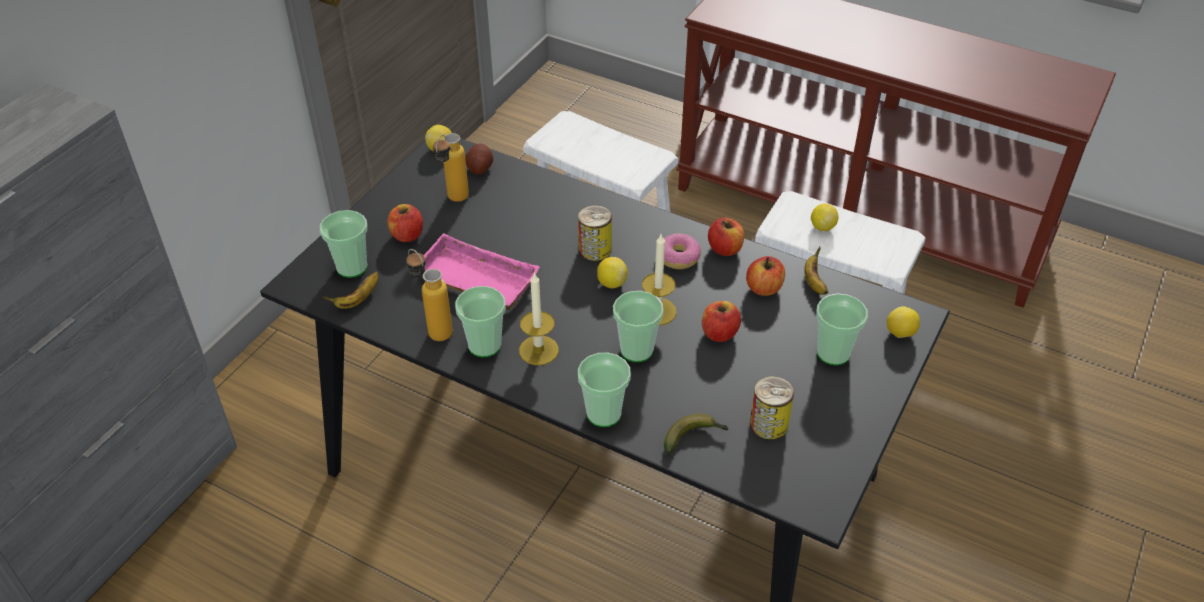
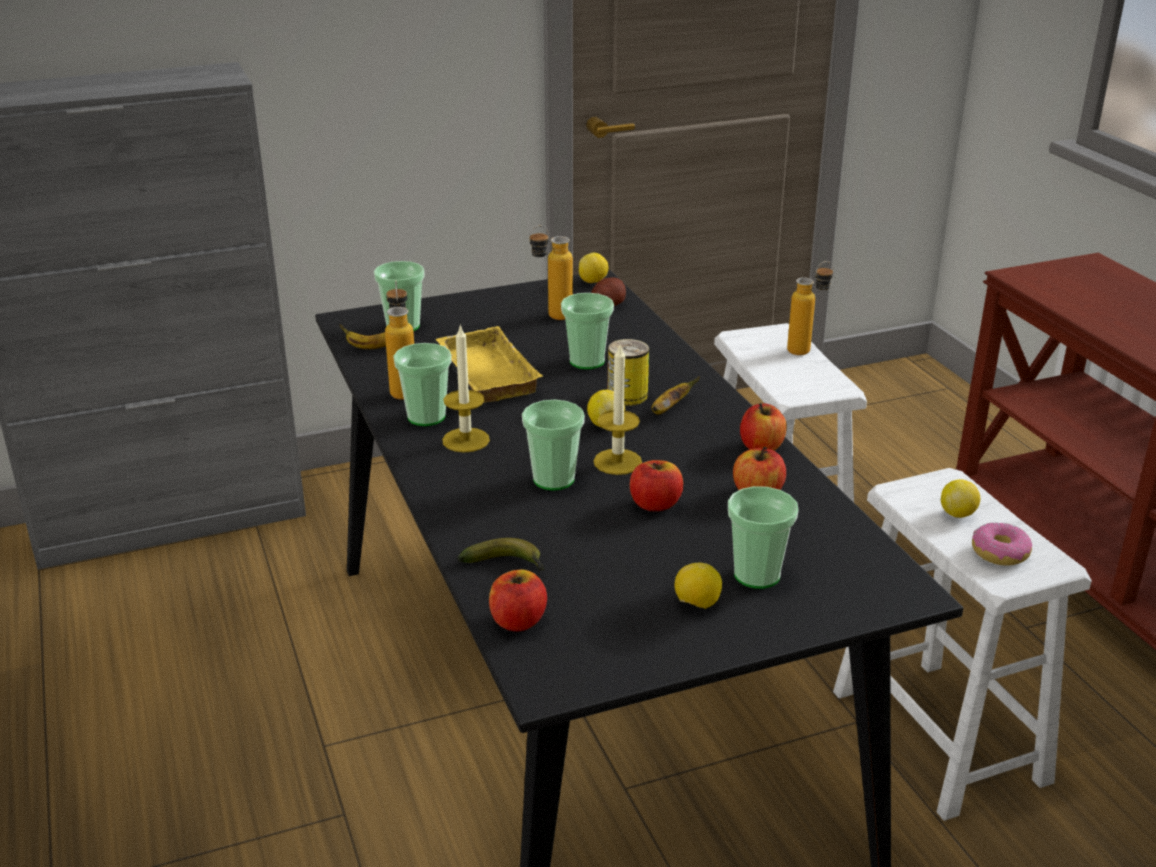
camera: 40 degrees right, 15 degrees down
apple [387,204,423,242] -> apple moved to [489,570,547,631]
pink tray [424,233,540,310] -> yellow tray [435,326,543,403]
cup [578,353,631,427] -> cup moved to [561,293,614,369]
donut [663,233,701,269] -> donut moved to [972,522,1032,566]
can [750,376,794,439] -> none
banana [804,247,828,295] -> banana moved to [651,376,700,414]
lemon [887,306,920,338] -> lemon moved to [675,563,722,609]
none -> bottle [787,261,833,355]

